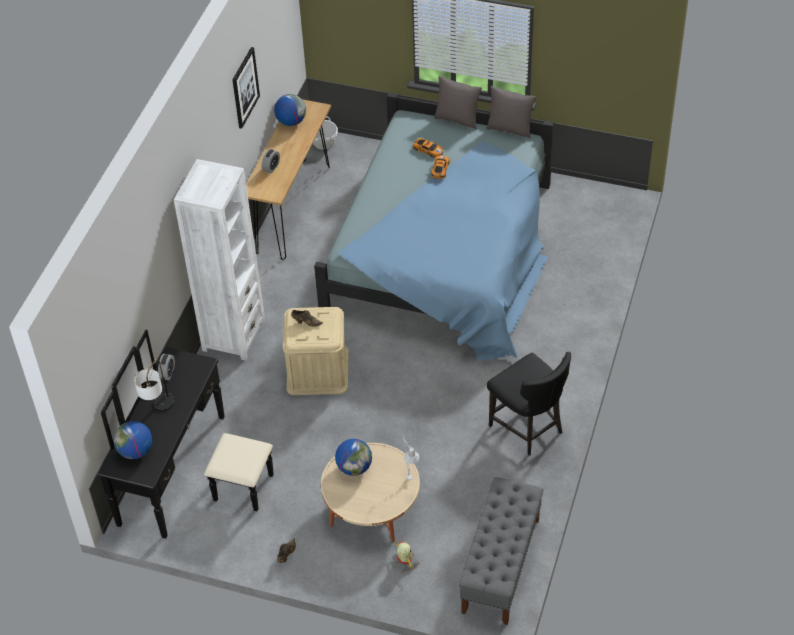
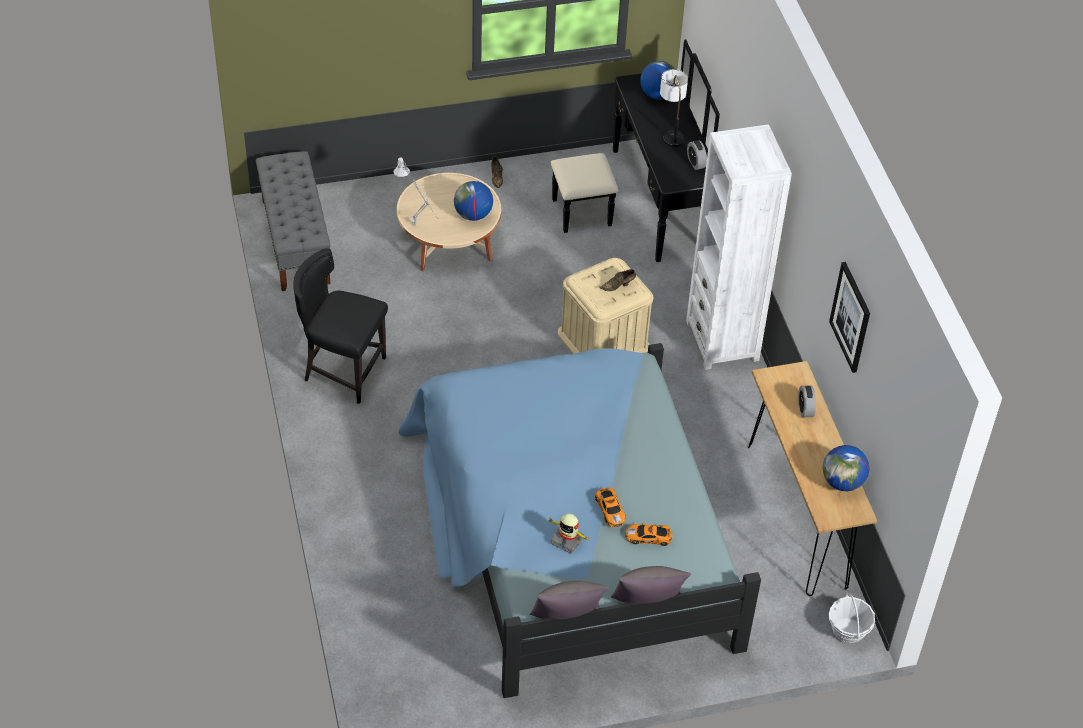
camera: 145 degrees right, 0 degrees up
toy robot [392,540,420,573] -> toy robot moved to [547,513,591,554]

